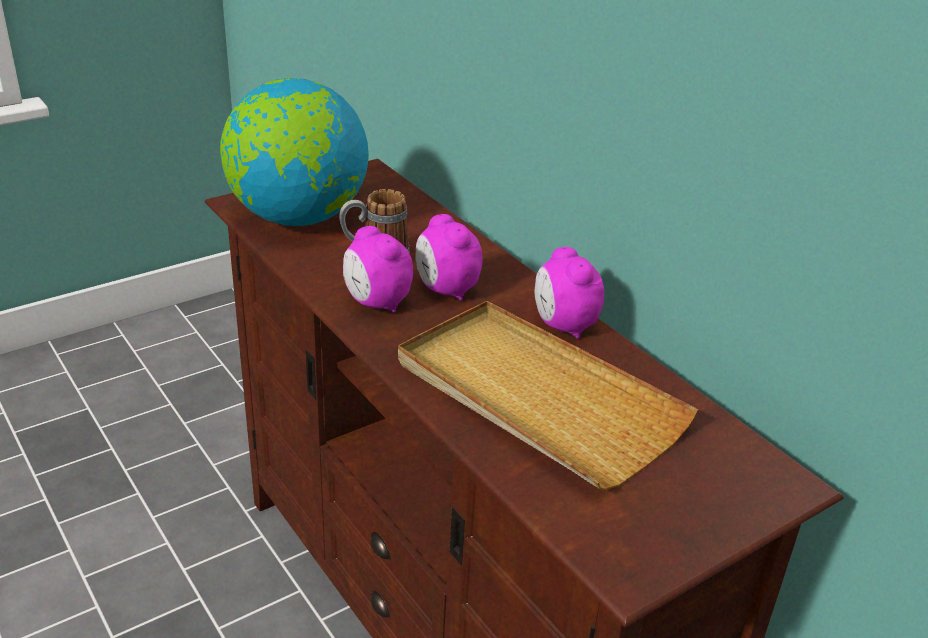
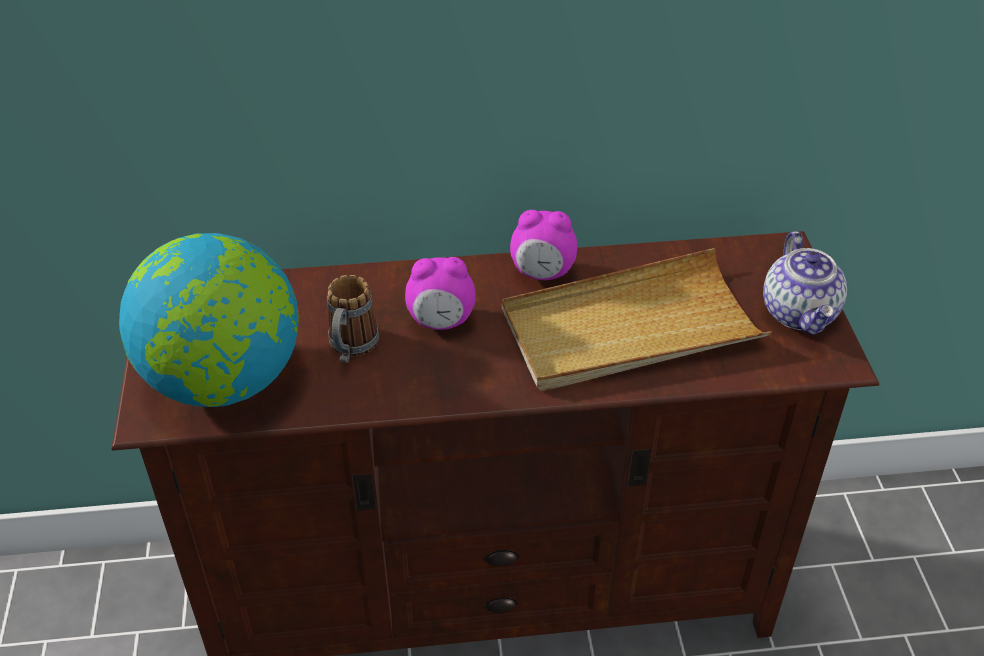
camera: 60 degrees left, 10 degrees up
alarm clock [343,226,413,313] -> none
none -> teapot [763,231,847,335]

